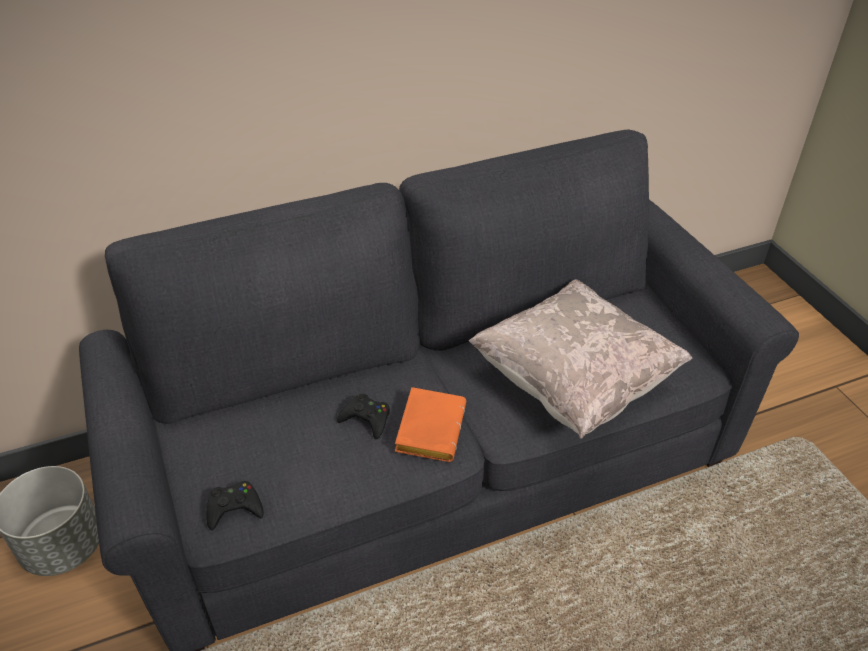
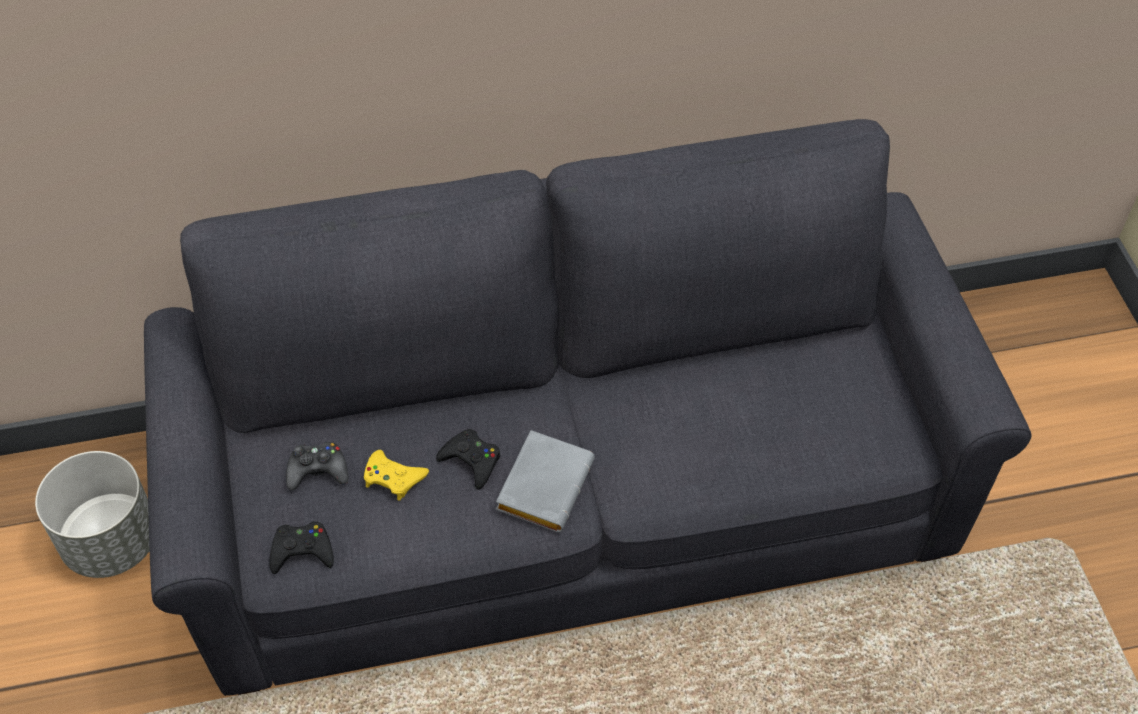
camera: 10 degrees right, 10 degrees up
orange book [395,387,466,462] -> grey book [496,430,595,532]
beige pillow [469,280,693,439] -> none
none -> black game controller [286,442,348,490]
none -> yellow game controller [364,450,429,501]

